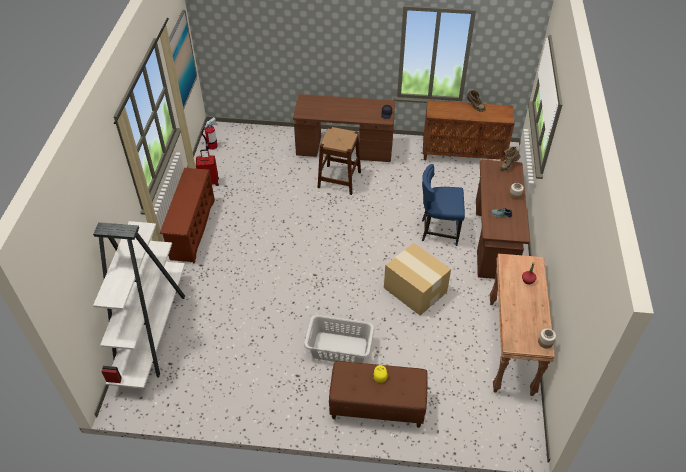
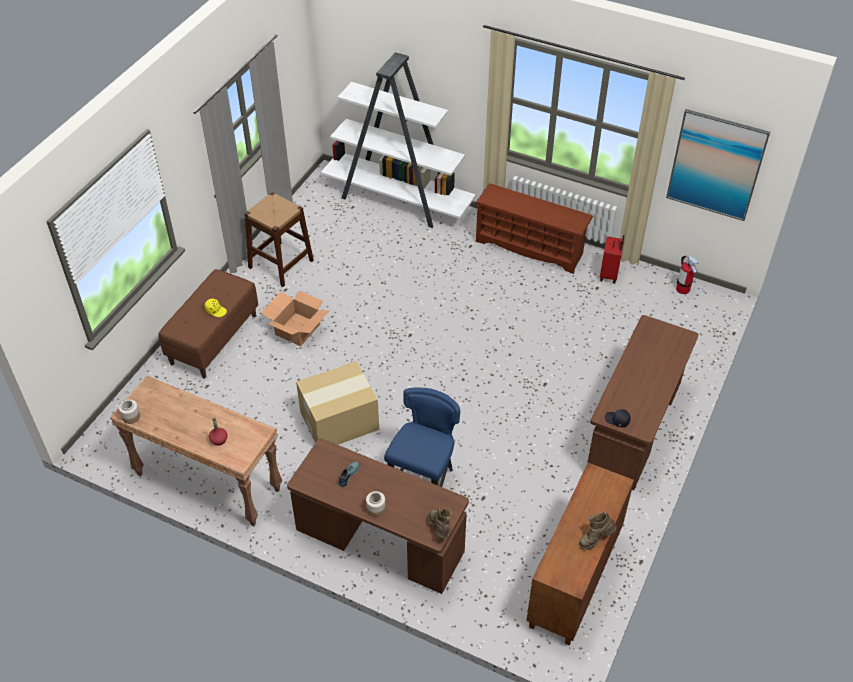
camera: 110 degrees right, 0 degrees up
grey laundry basket [304,315,374,363] -> cardboard box [261,291,330,346]
brown stool [317,127,361,195] -> brown stool moved to [245,192,314,287]

